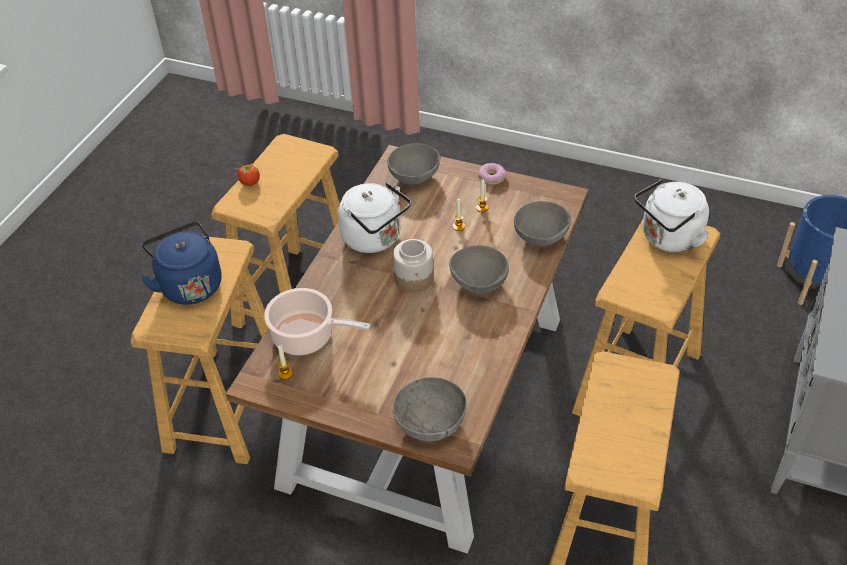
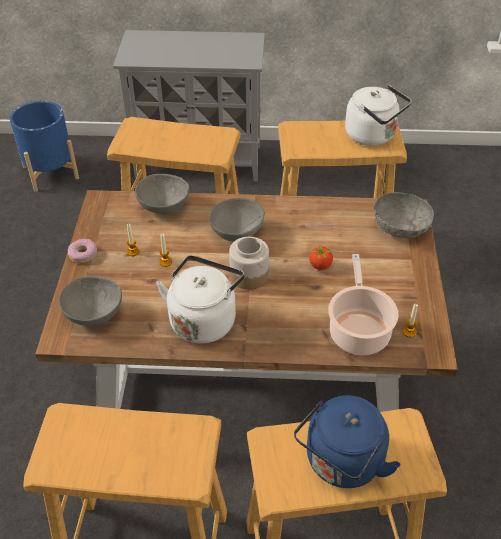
camera: 110 degrees left, 0 degrees up
tomato [235,164,260,186] -> tomato moved to [309,245,334,270]
white kettle [634,179,710,253] -> white kettle moved to [345,85,412,146]

